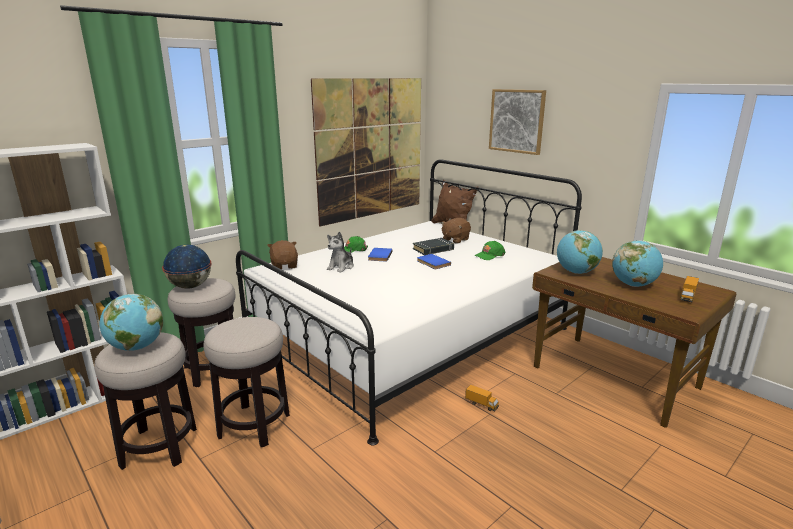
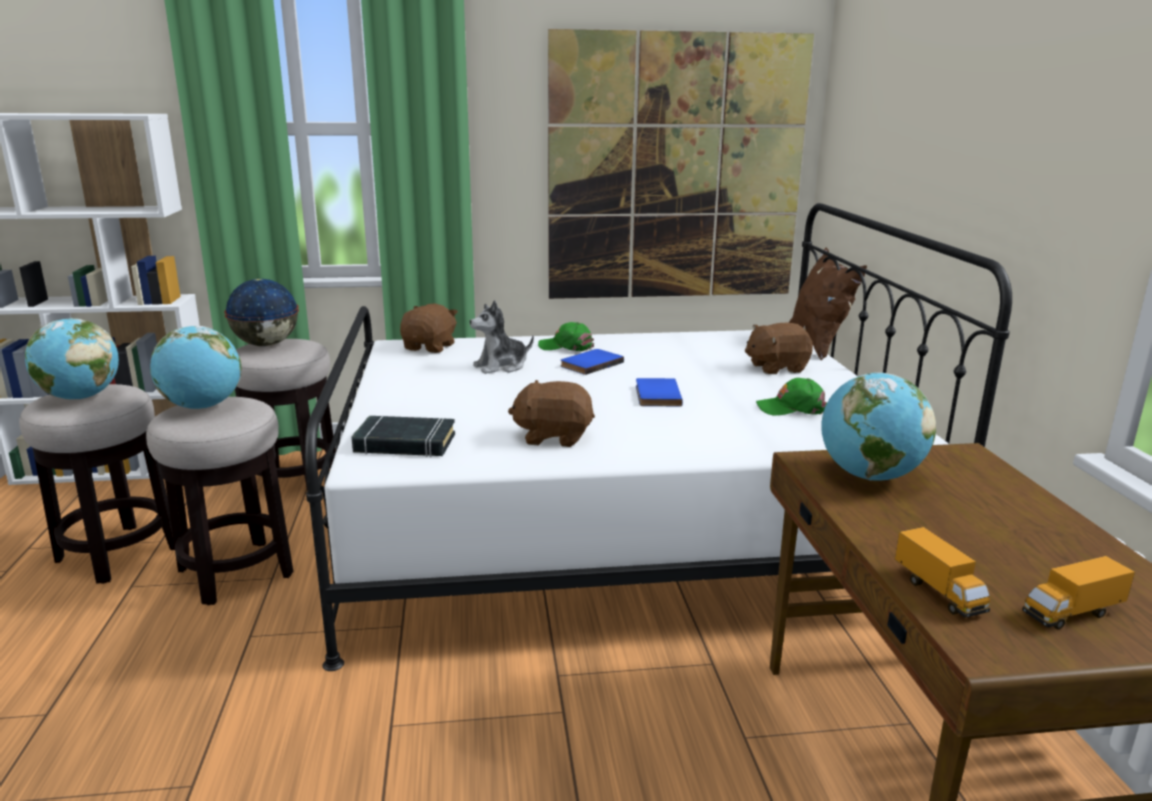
camera: 35 degrees right, 0 degrees up
black book [413,238,454,255] -> black book moved to [351,416,455,457]
toy truck [465,385,499,411] -> toy truck moved to [895,527,990,618]
picture [489,89,546,155] -> none
globe [612,240,663,287] -> globe moved to [150,326,241,409]
none -> brown plush toy [508,380,595,447]

